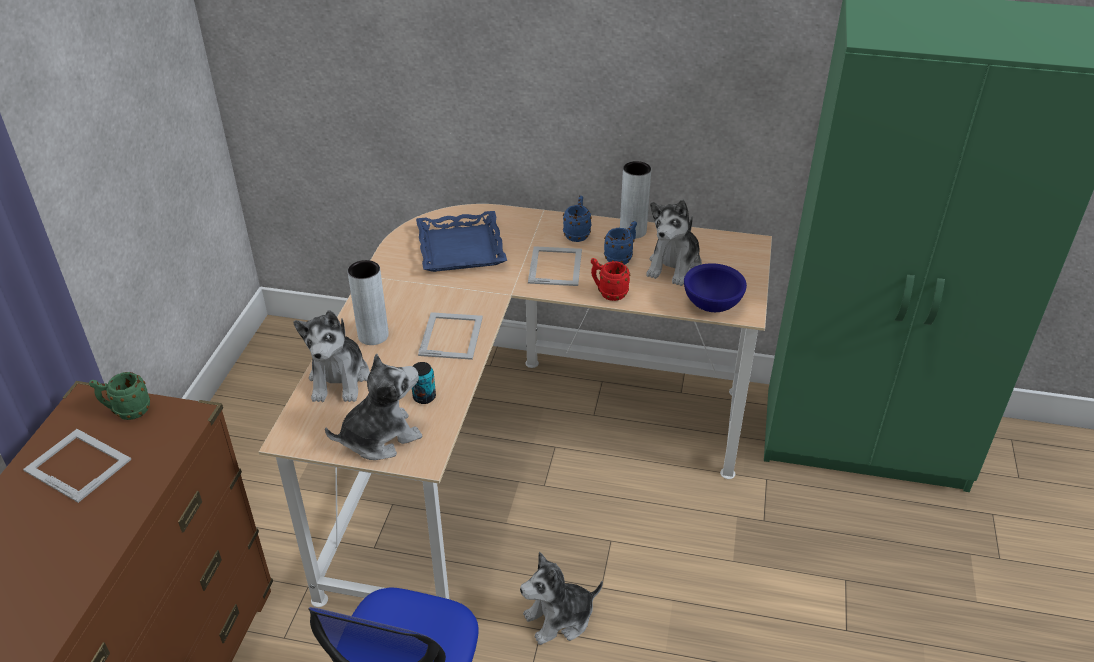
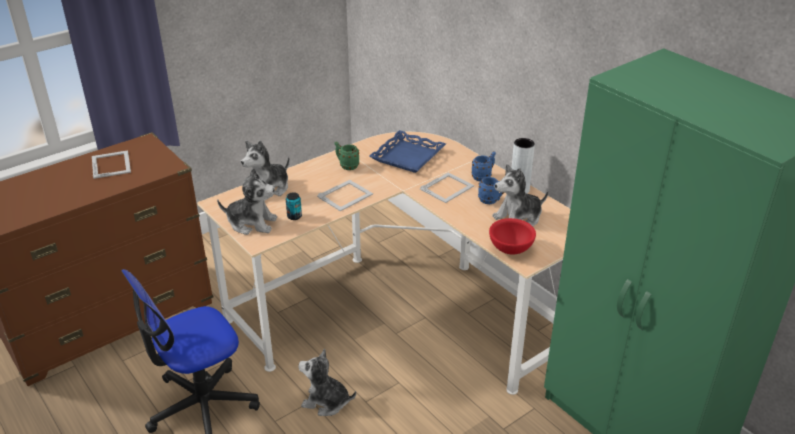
camera: 40 degrees right, 5 degrees down
green mug [89,372,150,420] -> green mug moved to [335,142,359,170]
grey vase [348,260,389,345] -> none
red mug [591,258,631,301] -> none
blue bowl [684,263,747,312] -> red bowl [489,218,536,255]

